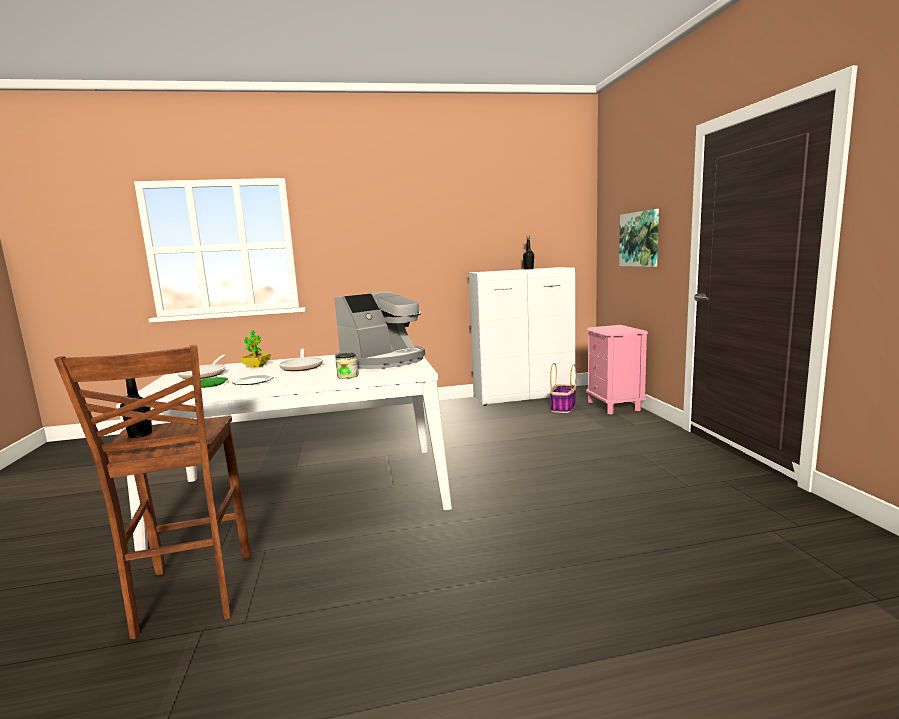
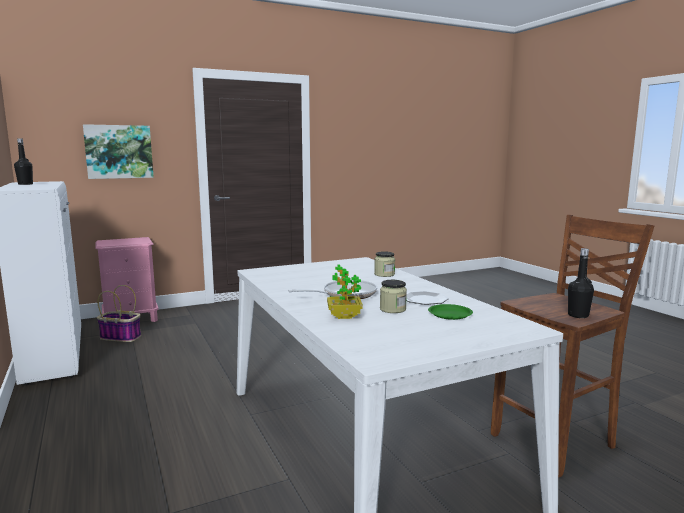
camera: 105 degrees left, 0 degrees up
frying pan [177,355,226,379] -> none
coffee machine [334,291,425,369] -> none
none -> jar [380,280,407,313]

